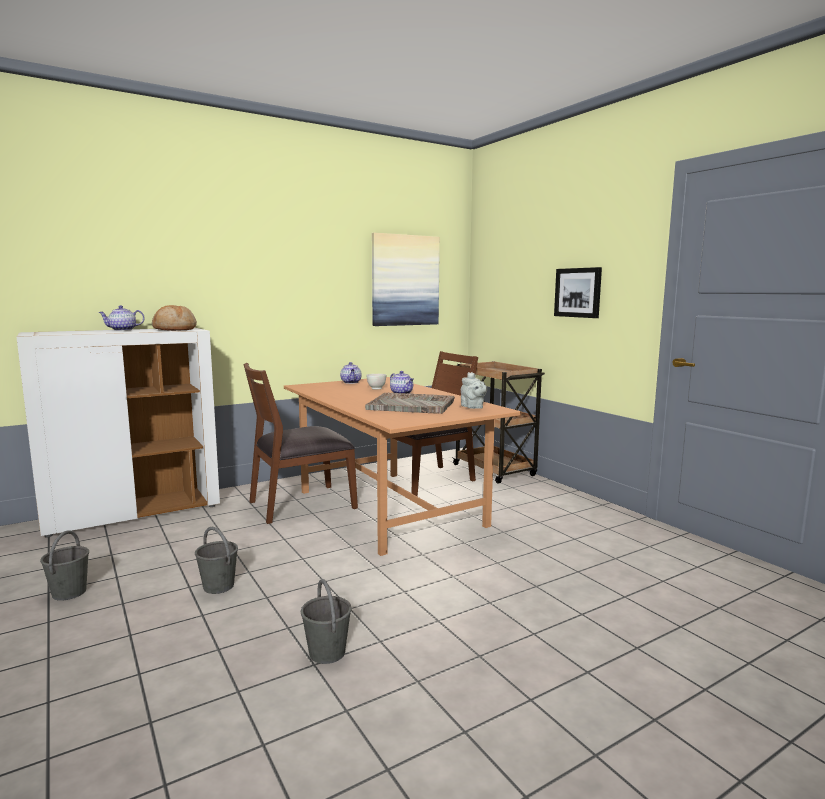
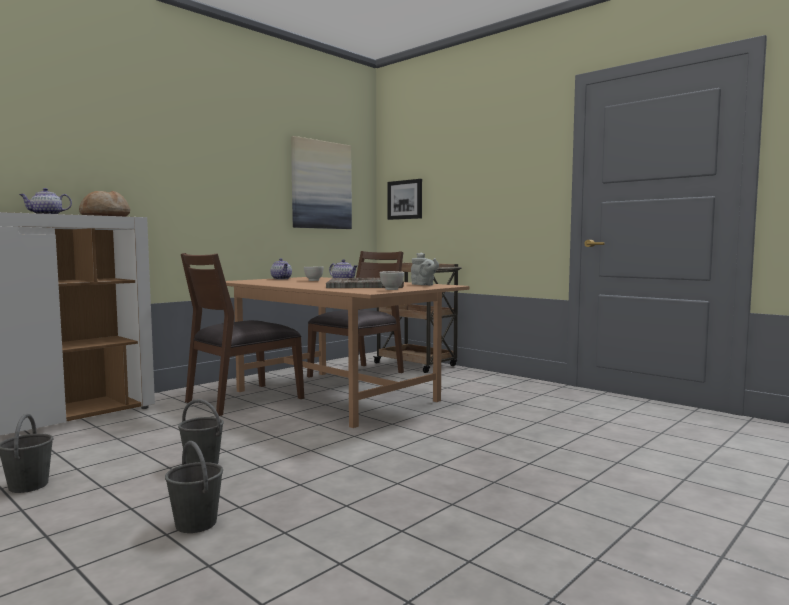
camera: 15 degrees left, 5 degrees down
grey bucket [301,579,352,664] -> grey bucket moved to [165,441,223,533]
picture [554,267,602,318] -> picture moved to [387,179,422,220]
none -> white bowl [380,271,404,290]

